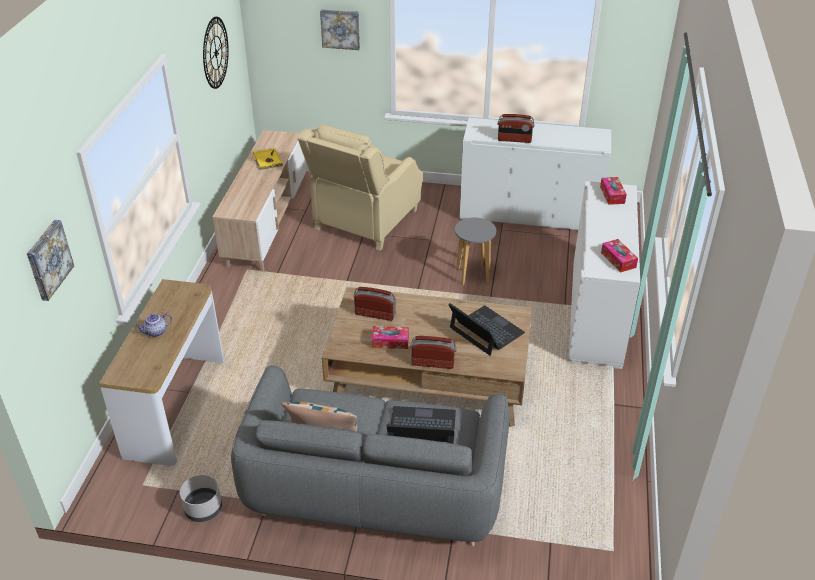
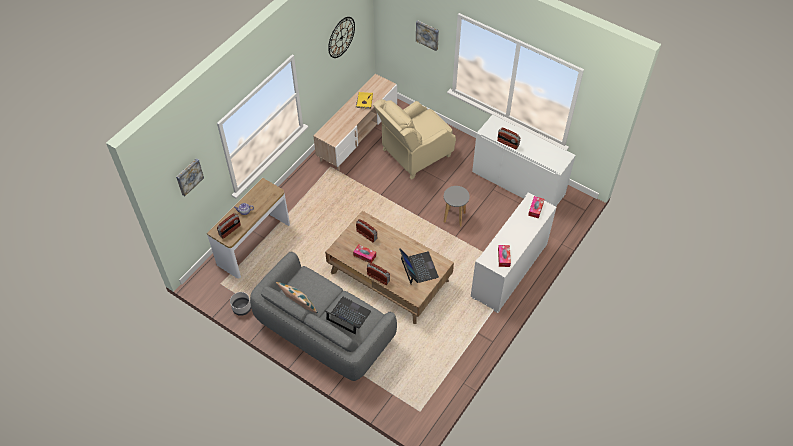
camera: 25 degrees right, 15 degrees up
none -> radio [217,213,241,239]

